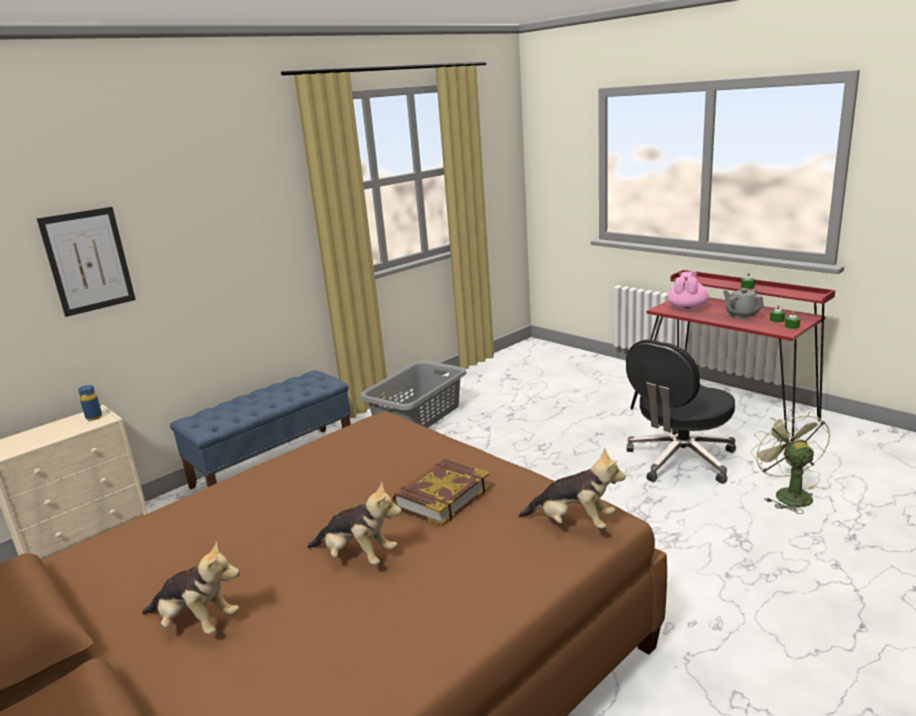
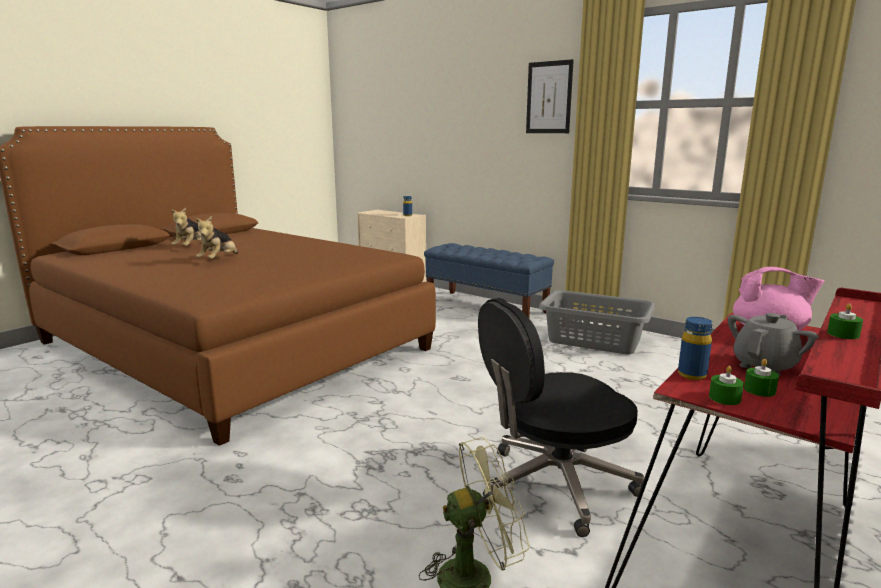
camera: 80 degrees right, 5 degrees down
picture [37,207,136,317] -> picture moved to [526,59,574,133]
book [392,459,490,526] -> none
plush toy [518,447,626,529] -> none
black office chair [626,339,736,484] -> black office chair turned 60 degrees counterclockwise [478,298,644,537]
none -> blue bottle [678,317,713,380]

